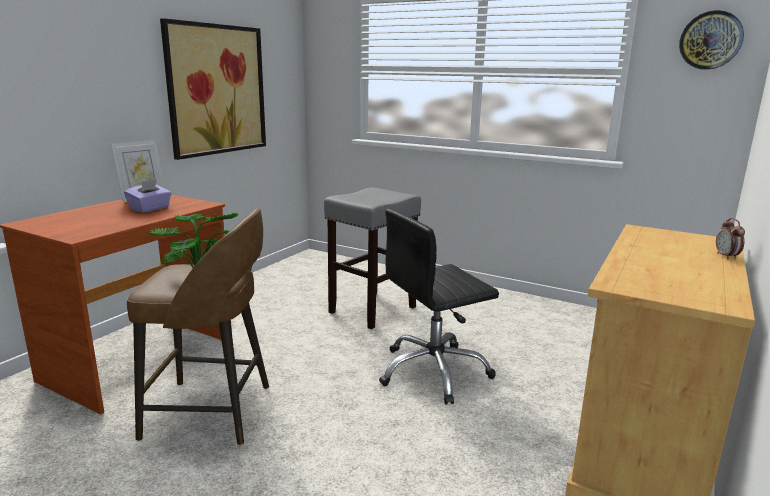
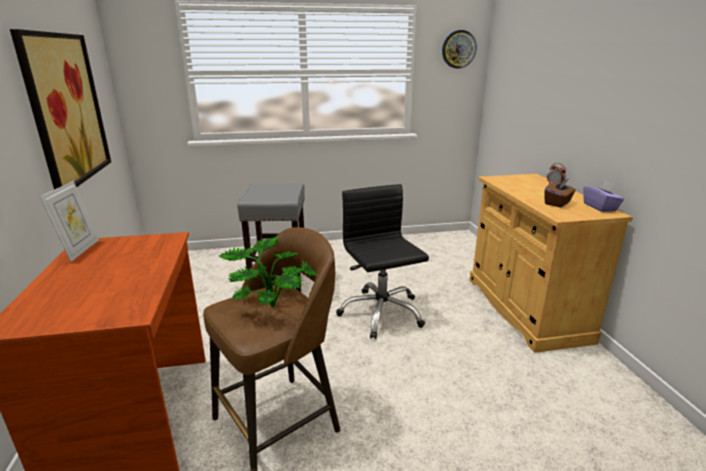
camera: 40 degrees left, 5 degrees up
purple tissue box [124,179,172,213] -> purple tissue box moved to [583,180,624,212]
black office chair [379,209,499,404] -> black office chair turned 135 degrees clockwise [336,184,429,339]
none -> brown tissue box [544,178,576,208]

